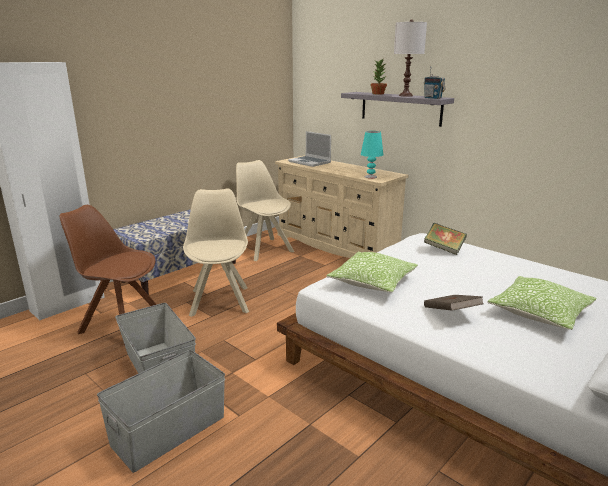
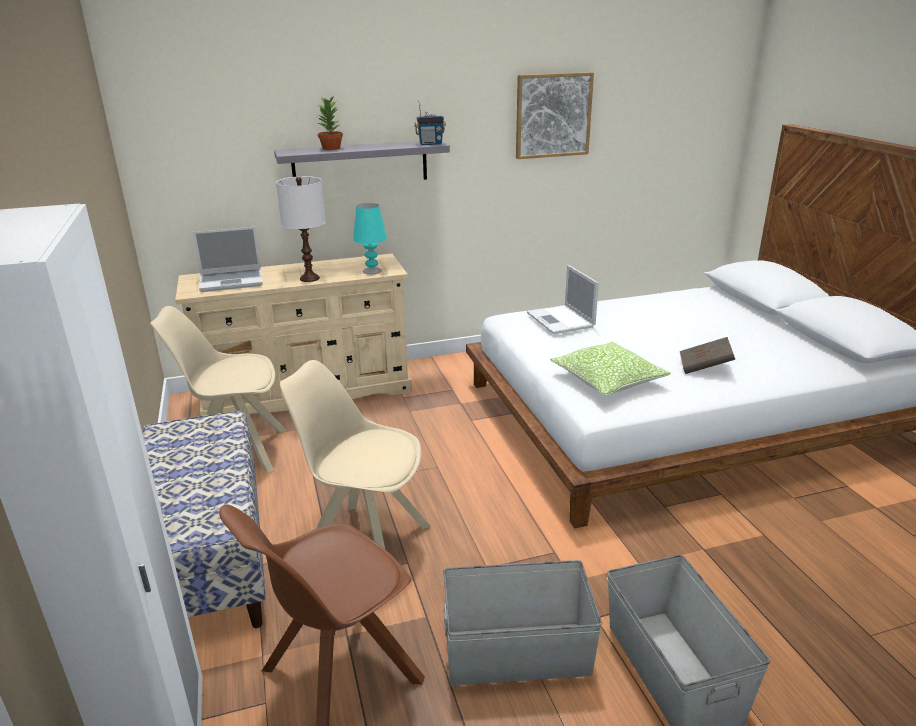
camera: 60 degrees left, 5 degrees up
white table lamp [394,20,427,97] -> white table lamp moved to [276,176,326,282]
book [424,223,467,255] -> laptop [527,265,599,334]
pillow [487,276,597,330] -> none
none -> picture [516,72,594,159]

